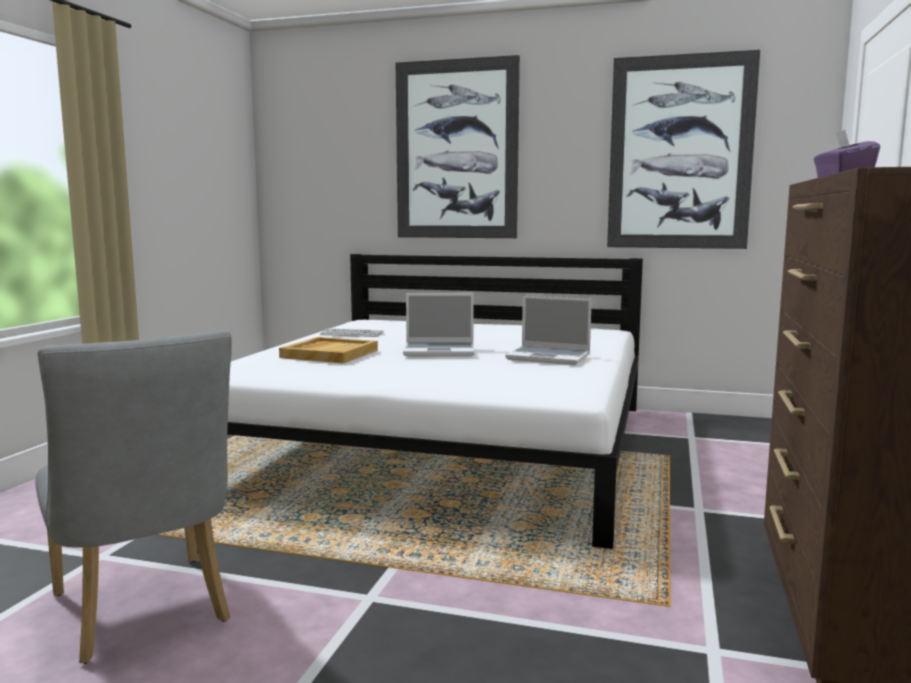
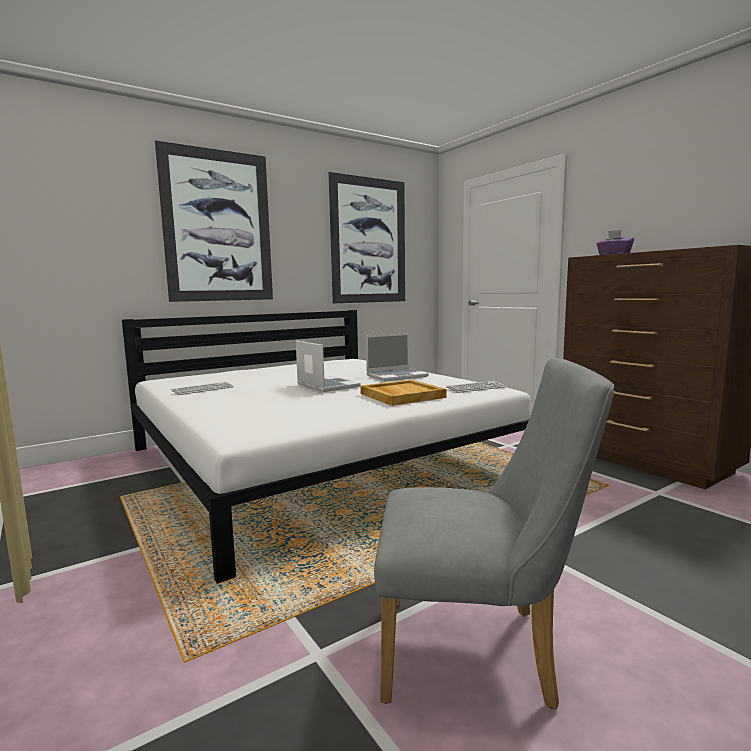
camera: 50 degrees left, 0 degrees up
beige tray [279,337,378,363] -> beige tray moved to [360,379,447,406]
laptop [403,293,475,356] -> laptop turned 75 degrees counterclockwise [296,341,361,392]
none -> keyboard [446,381,506,393]

